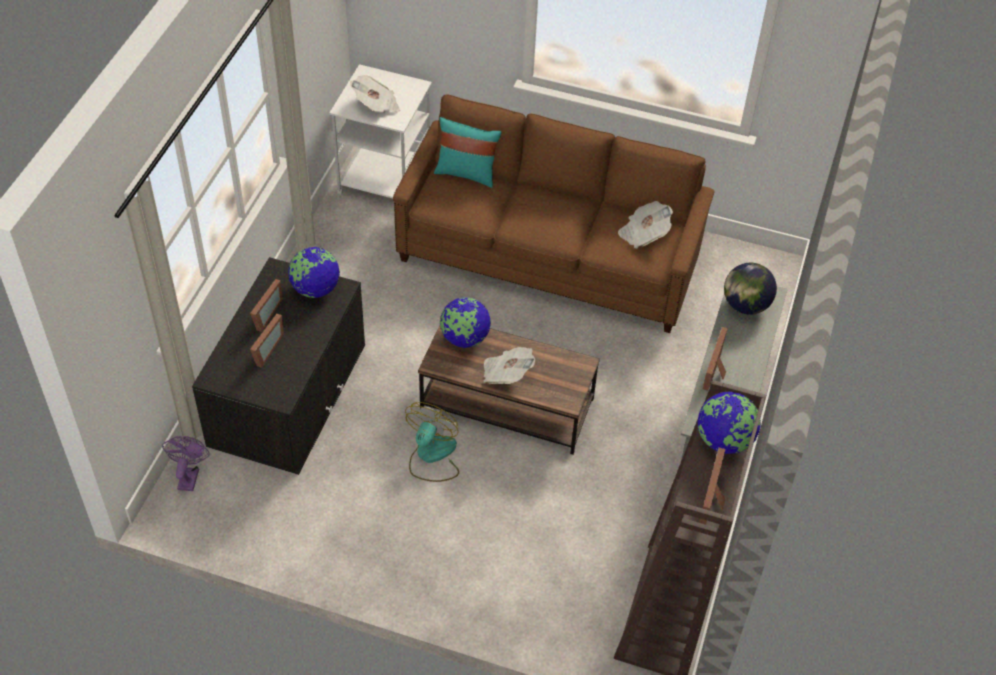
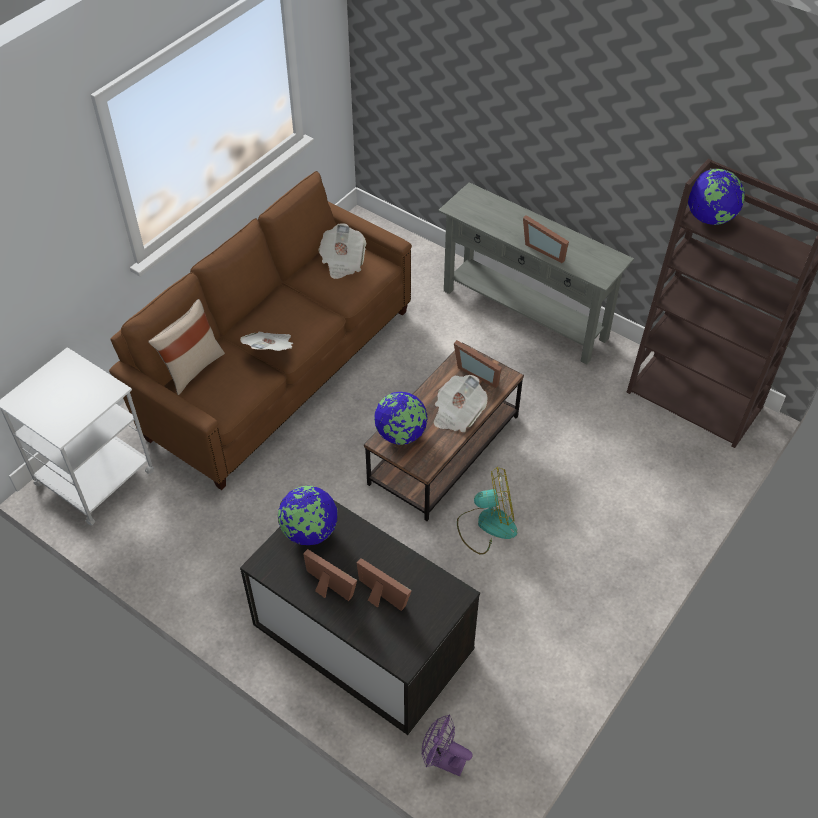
camera: 70 degrees left, 0 degrees up
newspaper [350,75,400,113] -> newspaper moved to [240,332,293,351]
fan [405,402,459,482] -> fan turned 135 degrees clockwise [457,467,517,555]
turquoise pillow [434,117,501,188] -> beige pillow [148,299,225,395]
picture frame [699,447,725,525] -> picture frame moved to [454,340,502,388]
globe [724,263,777,315] -> none

